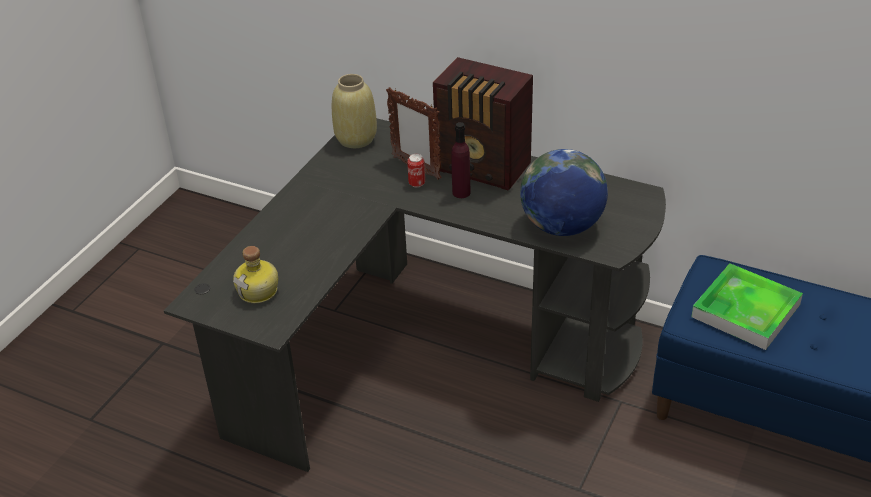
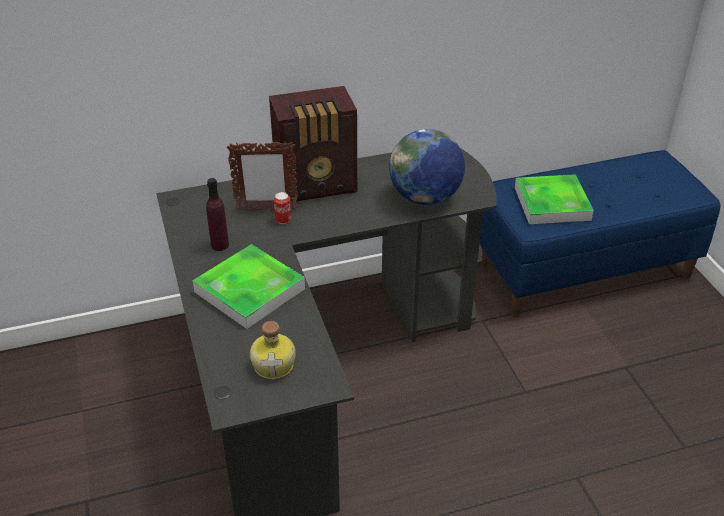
camera: 45 degrees left, 0 degrees up
beige vase [332,74,377,148] -> none
purple bottle [451,122,471,198] -> purple bottle moved to [206,178,229,251]
none -> tray [193,244,305,329]

